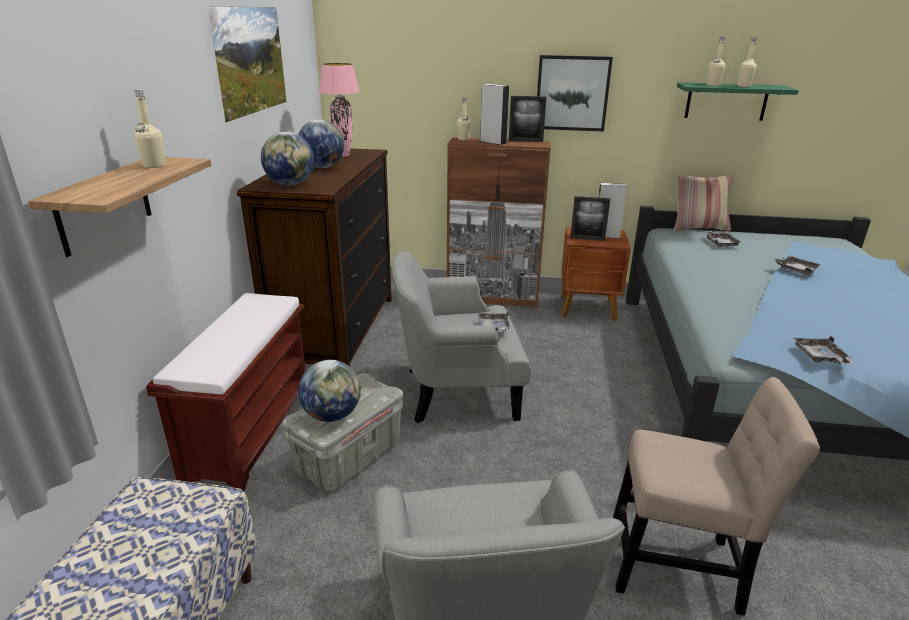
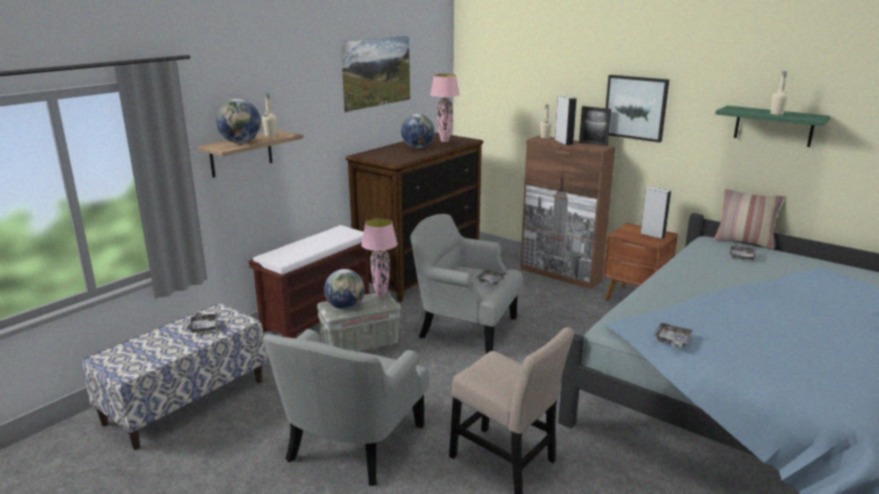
camera: 30 degrees right, 5 degrees down
globe [261,132,314,186] -> globe moved to [216,99,261,143]
picture frame [570,196,610,241] -> none
beige bottle [707,37,725,86] -> none
grey tray [772,256,821,275] -> grey tray moved to [188,312,219,333]
none -> pink table lamp [361,218,397,297]

